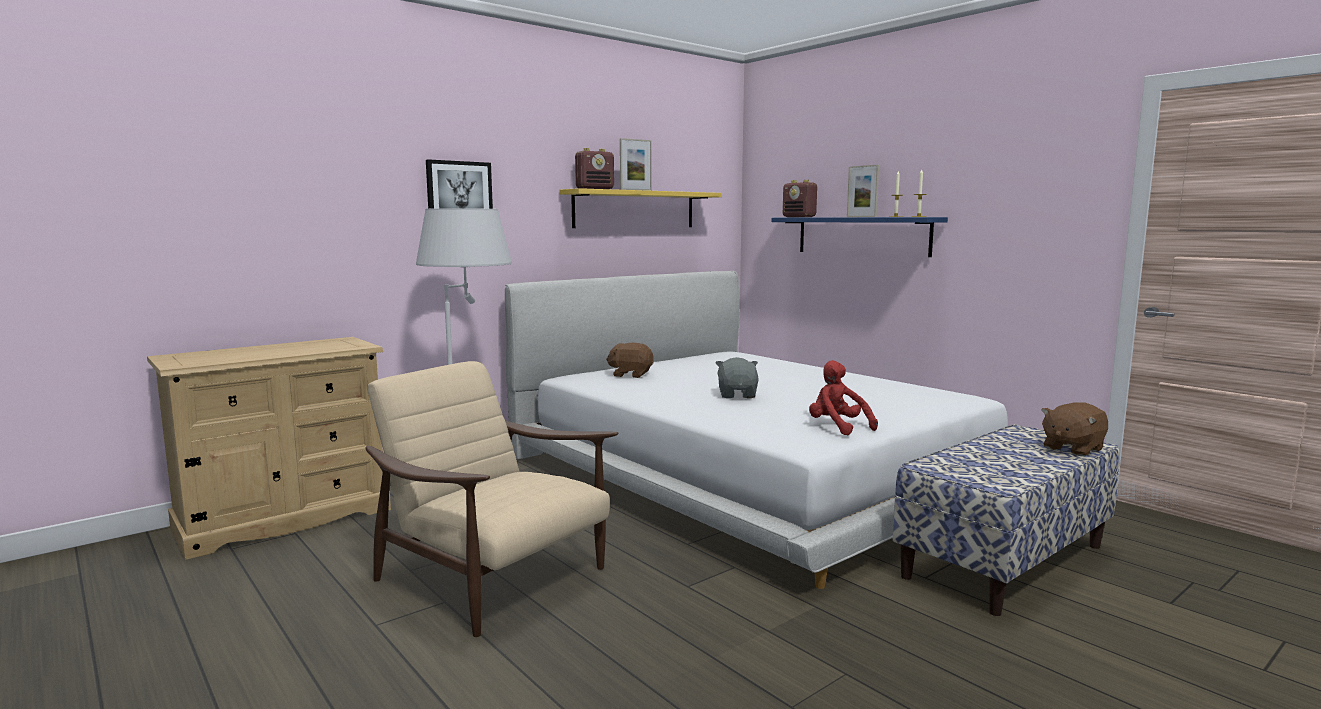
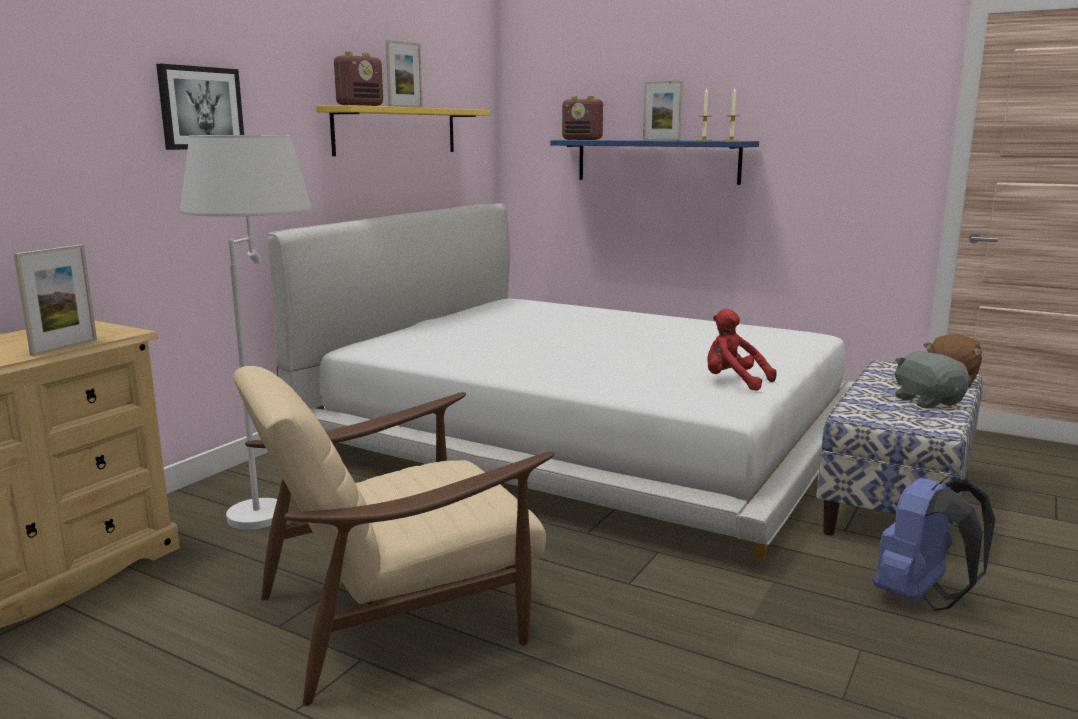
camera: 20 degrees left, 5 degrees up
beige armchair [365,361,619,637] -> beige armchair turned 45 degrees counterclockwise [234,366,554,706]
brown plush toy [606,343,654,378] -> none
grey plush toy [715,357,759,398] -> grey plush toy moved to [895,351,970,408]
none -> picture frame [14,245,97,356]
none -> blue backpack [873,476,995,611]

